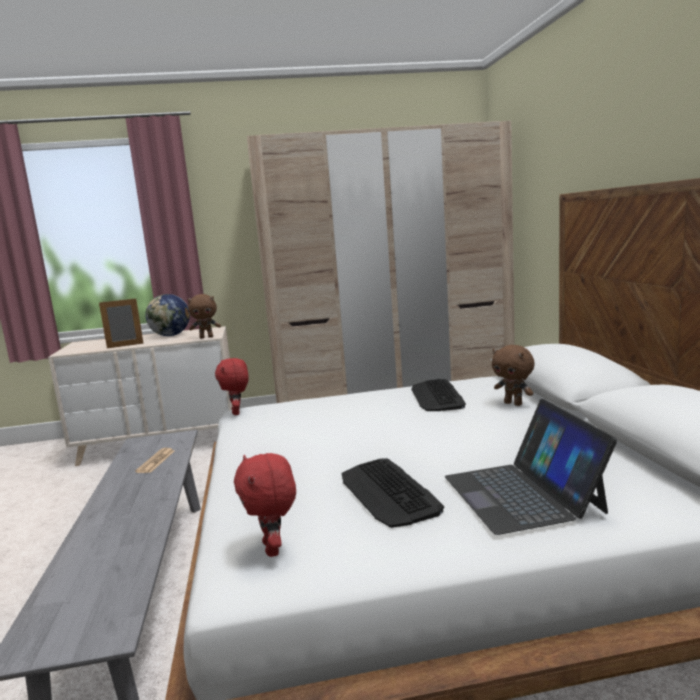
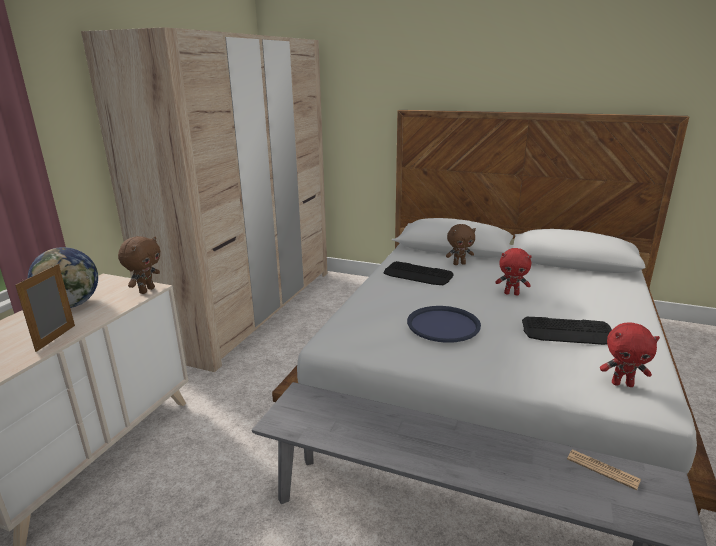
camera: 60 degrees left, 10 degrees up
newspaper [135,448,174,473] -> newspaper moved to [567,449,641,490]
red plush toy [215,358,249,415] -> red plush toy moved to [496,248,532,295]
laptop [445,399,617,535] -> none
none -> blue tray [407,306,481,343]

